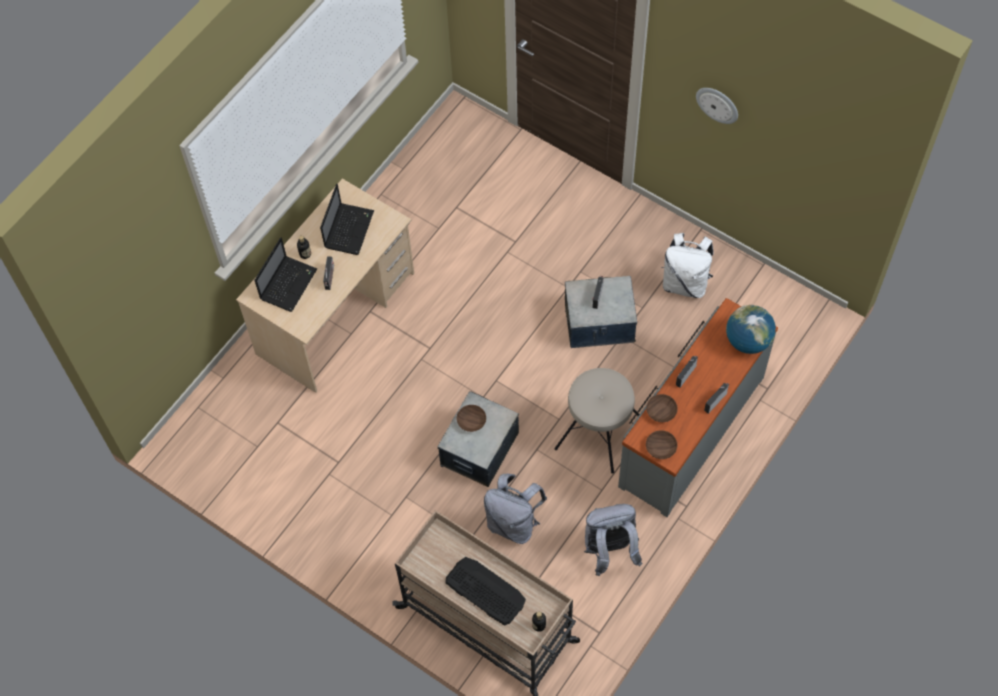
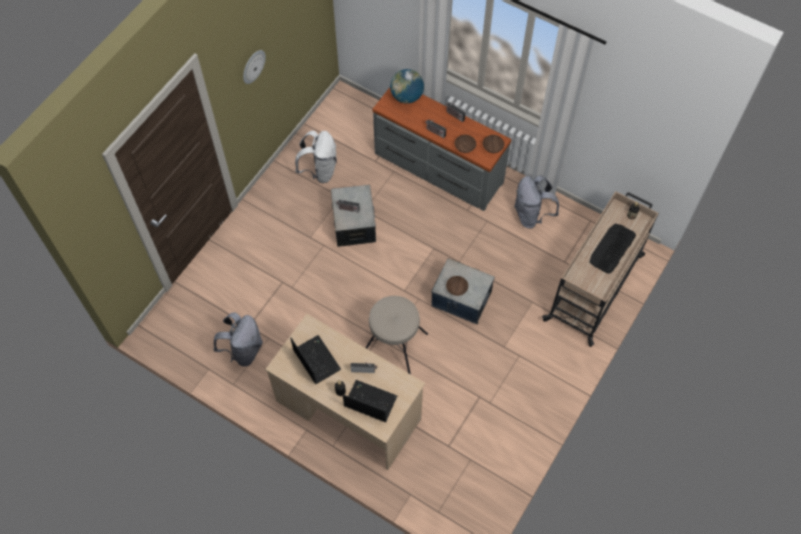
camera: 95 degrees left, 0 degrees up
laptop [320,184,374,255] -> laptop turned 45 degrees clockwise [290,335,341,384]
grey backpack [484,474,547,544] -> grey backpack moved to [214,312,263,367]
beige stool [554,368,640,474] -> beige stool moved to [366,296,428,374]

